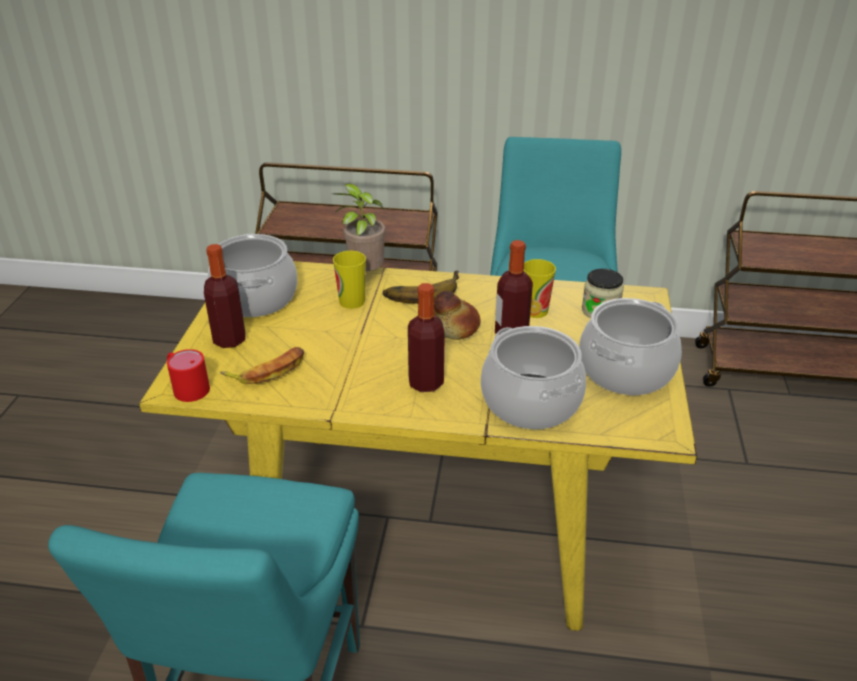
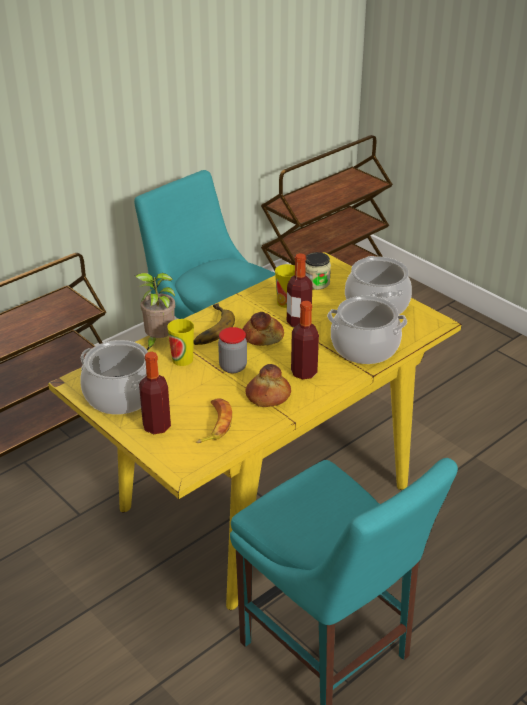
camera: 50 degrees left, 0 degrees up
red mug [167,349,210,402] -> none
none -> jar [218,327,247,373]
none -> bread [246,364,291,407]

